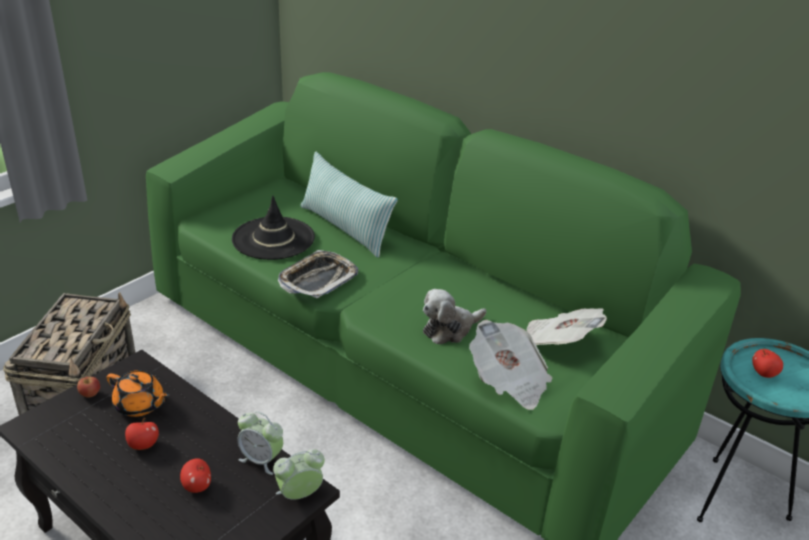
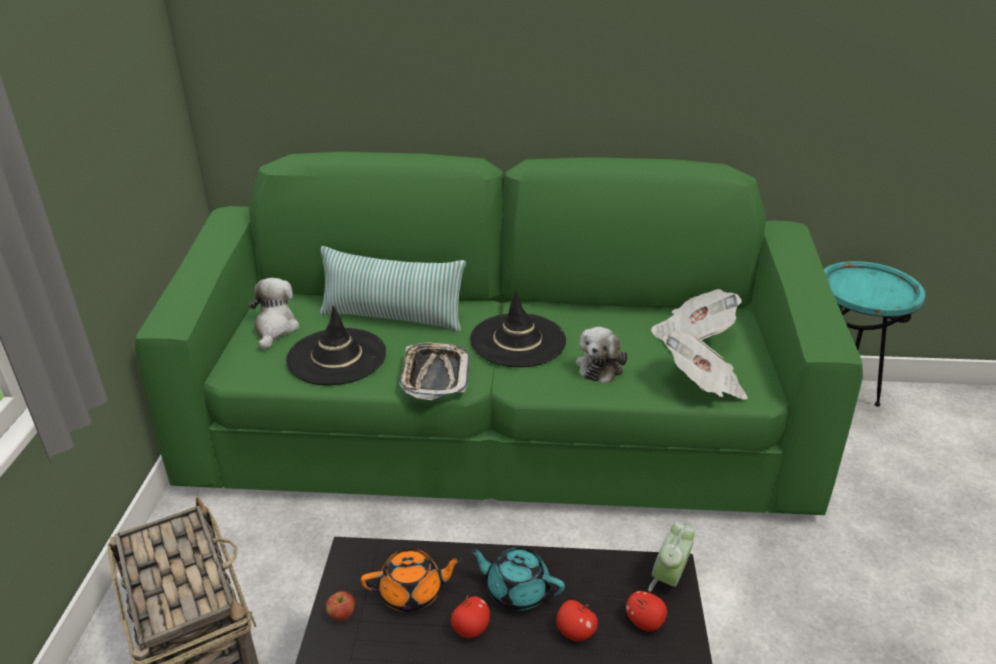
camera: 35 degrees left, 0 degrees up
alarm clock [237,411,283,475] -> none
apple [752,349,783,378] -> apple moved to [626,591,667,632]
none -> plush toy [249,278,300,350]
none -> turquoise teapot [469,547,565,611]
none -> black hat [470,291,566,367]

